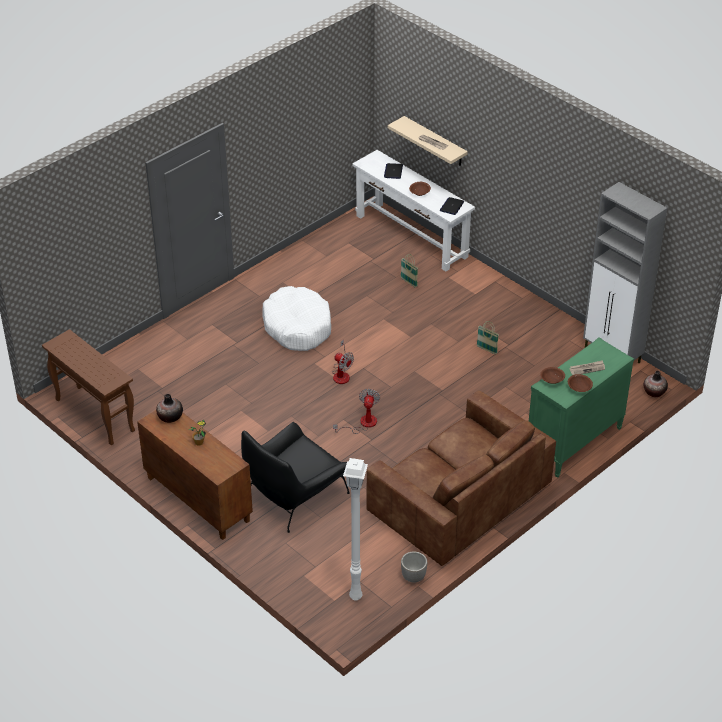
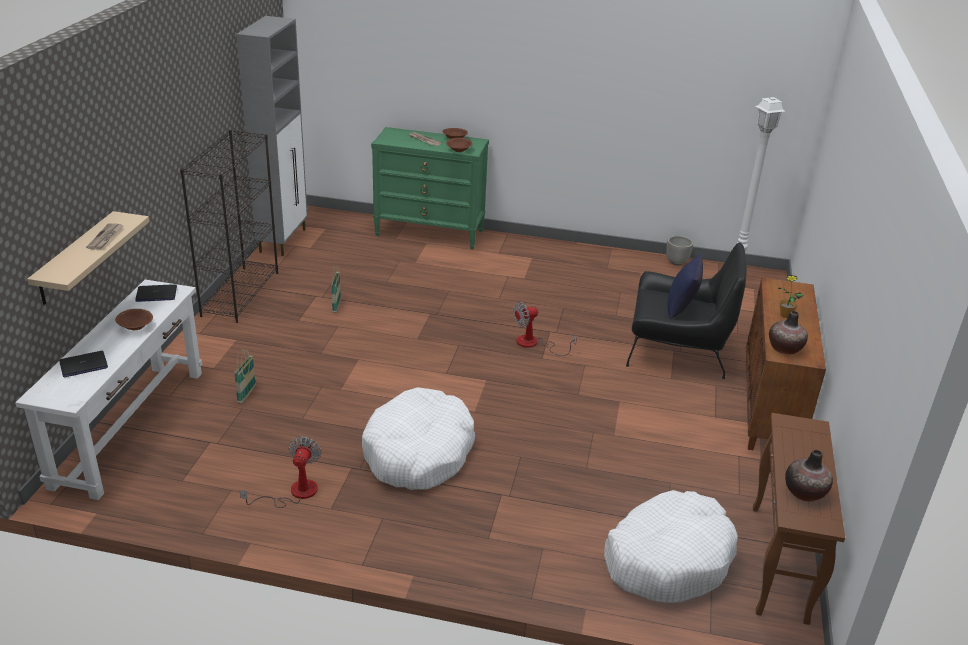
camera: 125 degrees left, 10 degrees down
fan [332,340,354,384] -> fan moved to [240,436,321,508]
brown sofa [366,390,556,566] -> none
vase [644,371,668,397] -> vase moved to [785,450,833,502]
none -> black bookcase [180,130,278,323]
none -> white dog bed [604,490,738,603]
none -> blue pillow [667,254,703,319]

